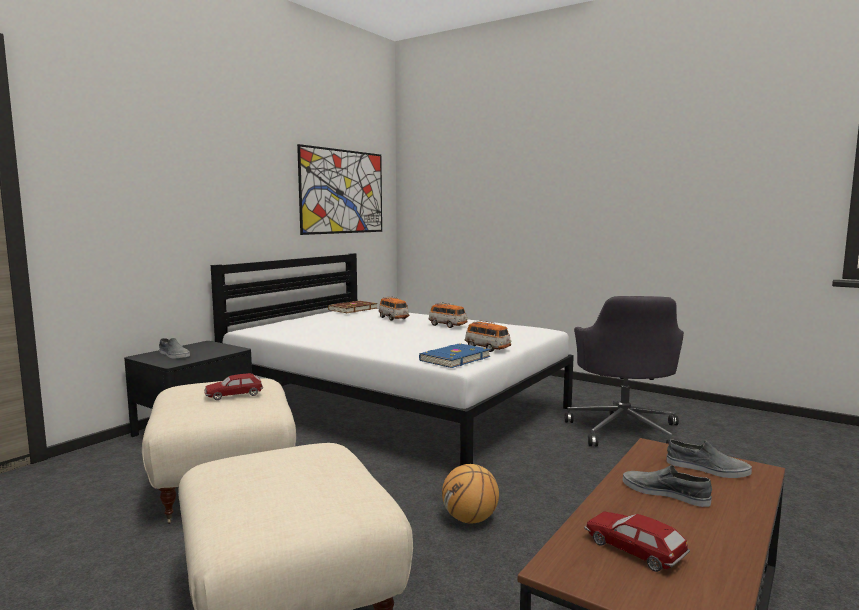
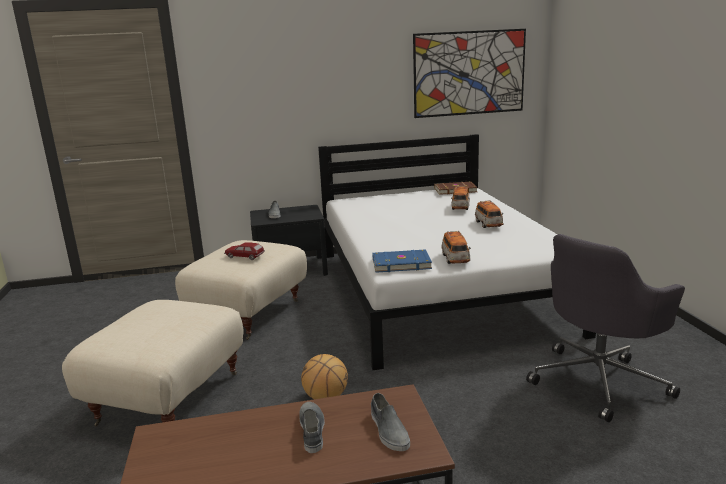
camera: 45 degrees right, 10 degrees up
toy car [584,511,690,572] -> none

